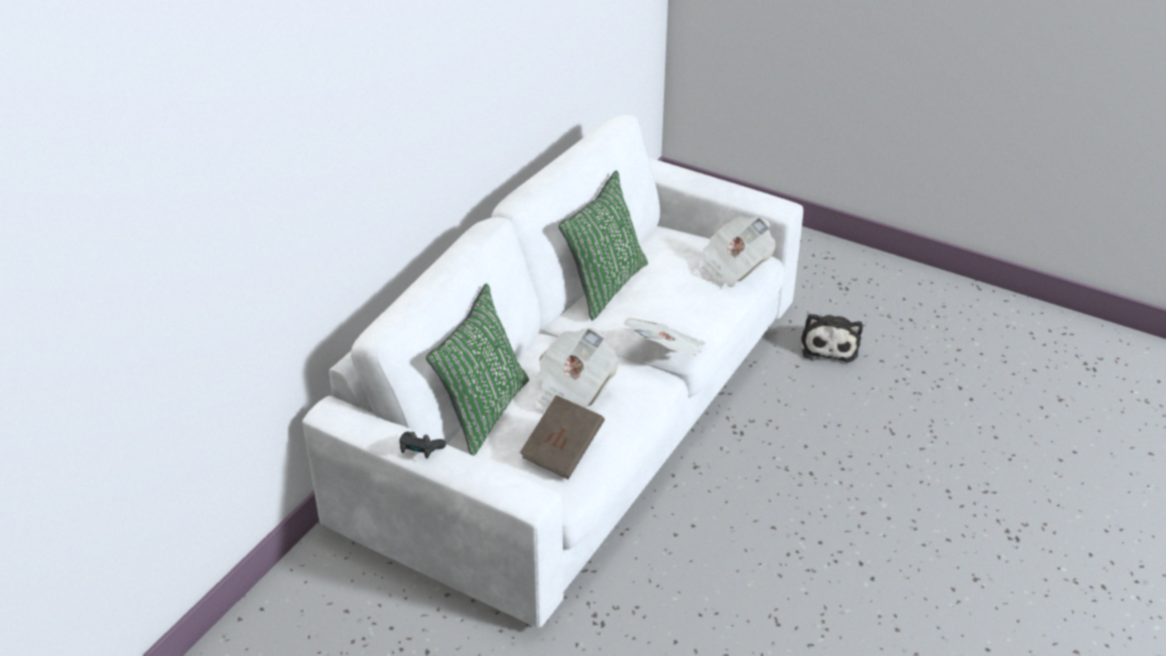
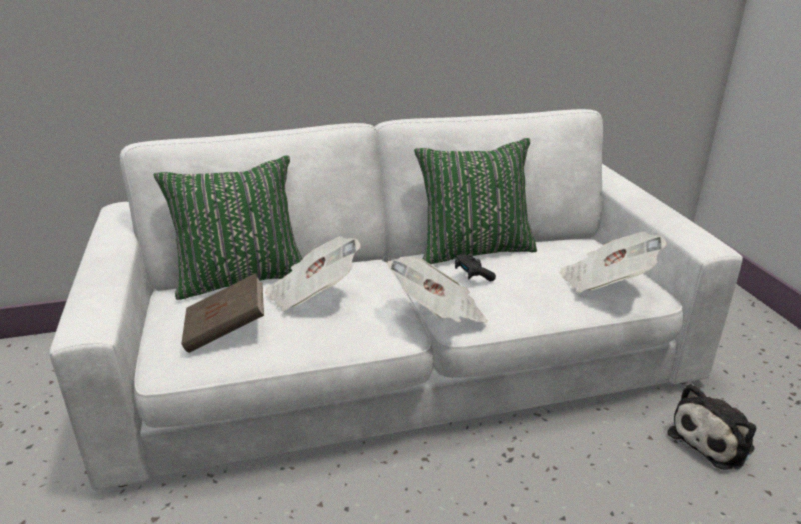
camera: 45 degrees right, 10 degrees down
black game controller [399,432,446,459] -> black game controller moved to [455,253,496,281]

